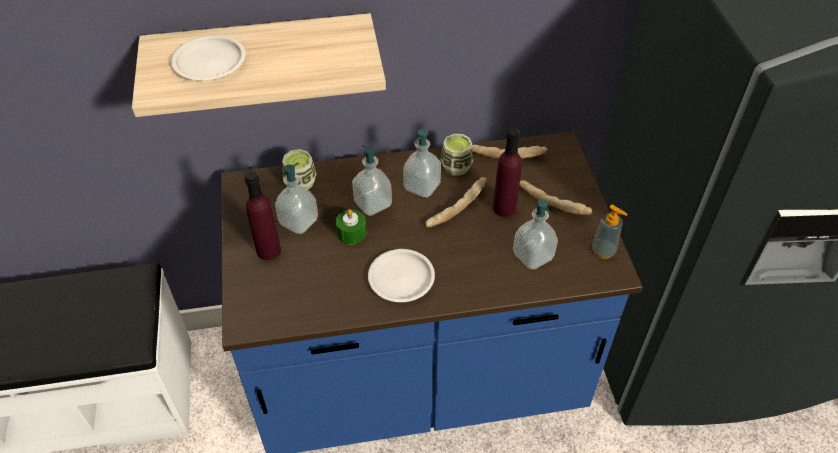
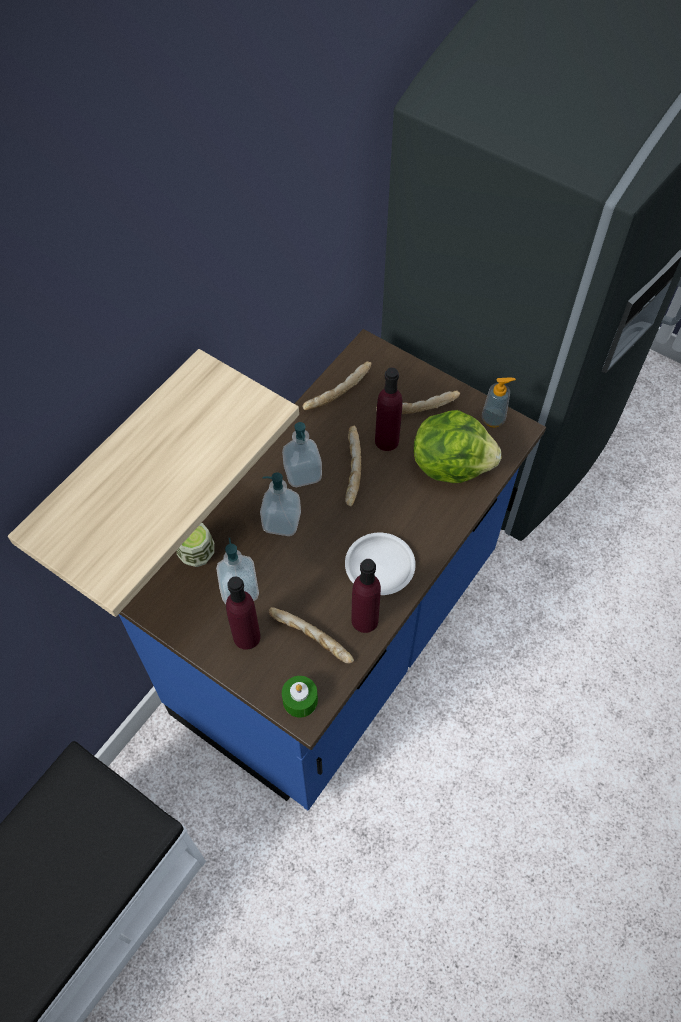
camera: 45 degrees left, 10 degrees up
white plate [171,35,246,80] -> none
green candle [336,209,366,245] -> green candle moved to [282,676,318,717]
cup [440,134,473,176] -> none
soap dispenser [513,199,558,270] -> lettuce [414,410,501,483]
none -> bread [269,607,354,663]
none -> purple bottle [352,559,381,633]

